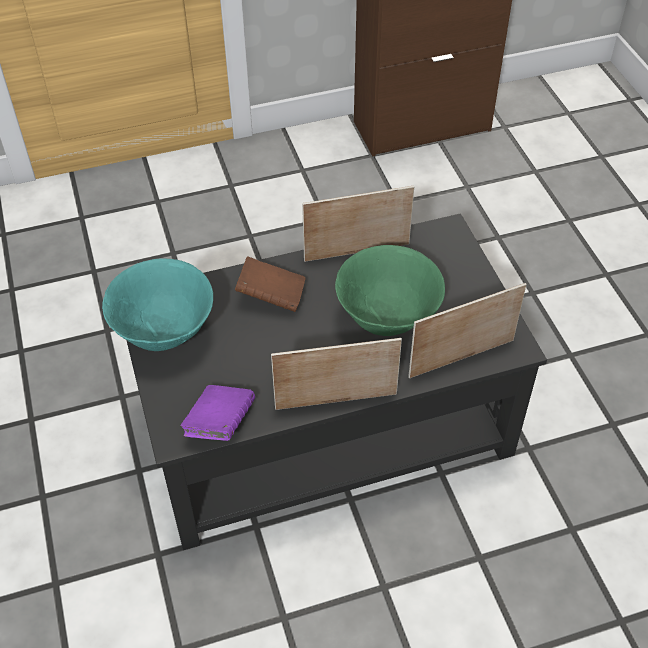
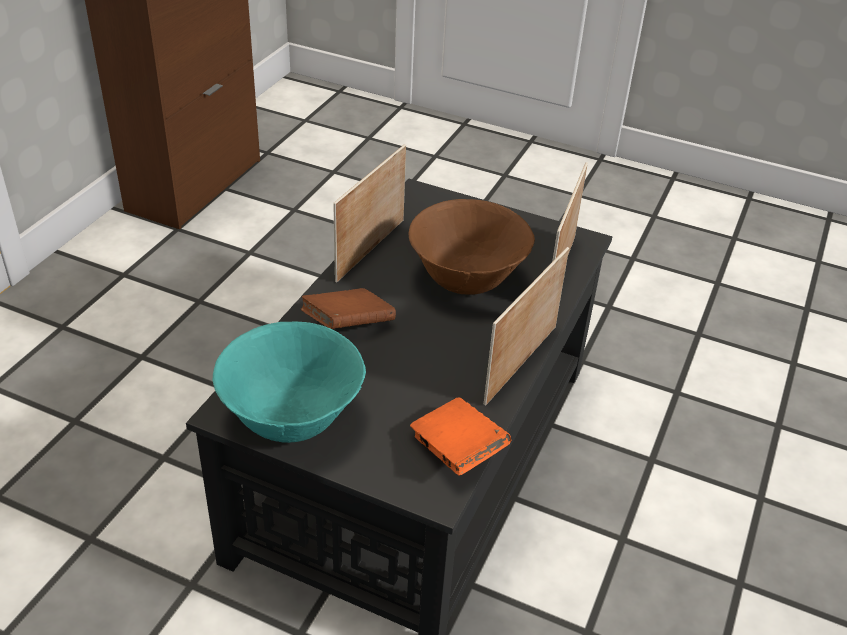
camera: 50 degrees left, 10 degrees down
purple book [181,385,255,441] -> orange book [410,397,511,476]
green bowl [335,245,445,336] -> brown bowl [409,199,535,295]

